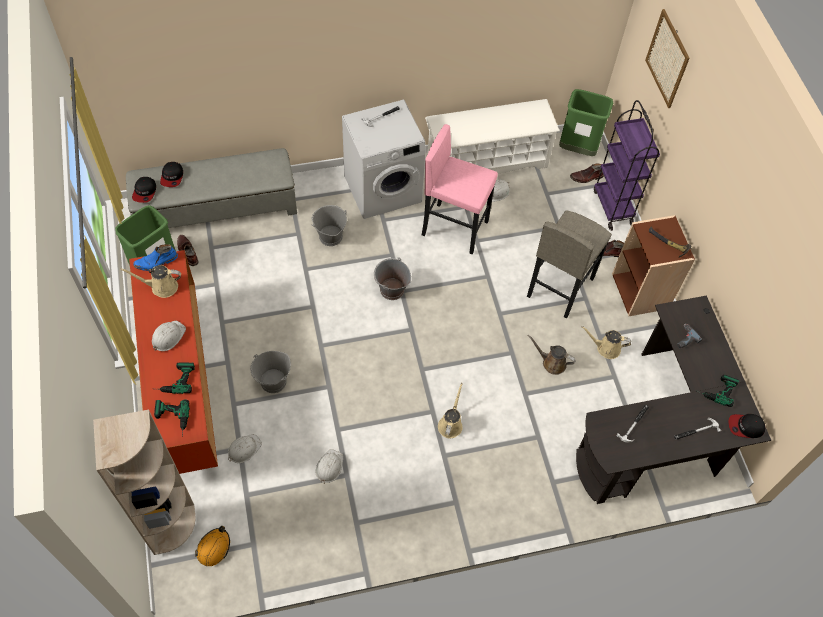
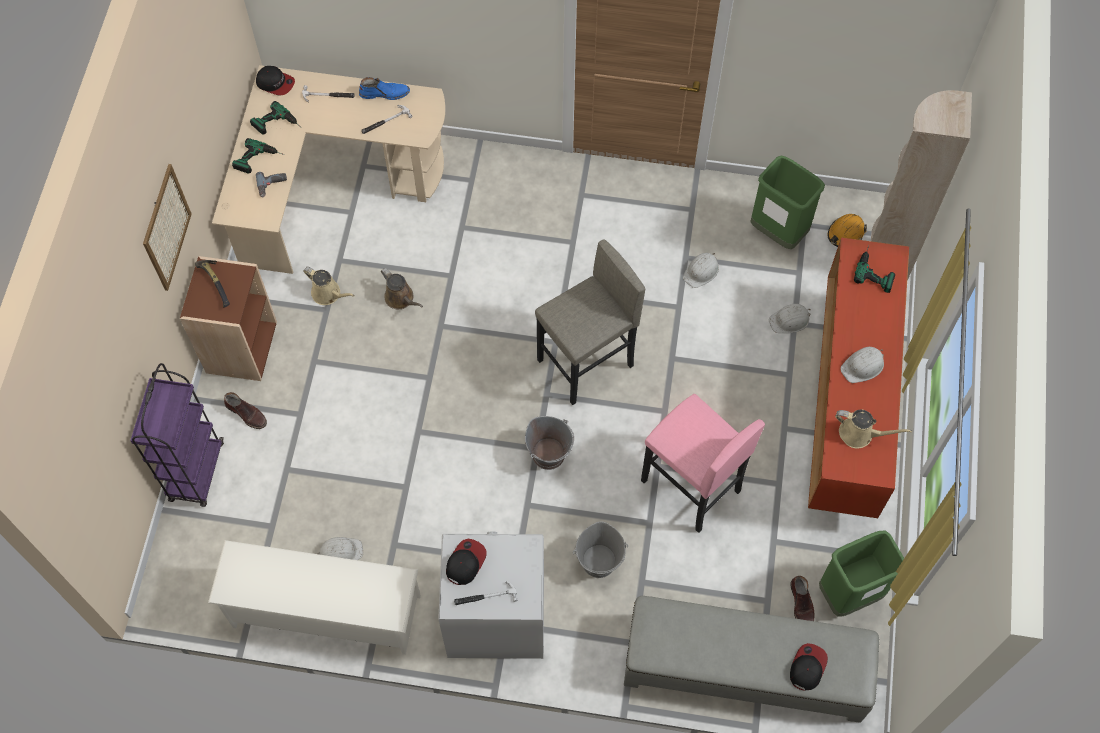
camera: 155 degrees left, 5 degrees up
cap [132,177,156,203] -> cap moved to [446,539,487,585]
blue boot [133,244,178,271] -> blue boot moved to [359,77,410,100]
power drill [159,362,195,394] -> power drill moved to [232,138,284,174]
grey bucket [250,351,291,393] -> none
pink stool [422,124,498,254] -> pink stool moved to [641,394,765,533]
beige watering can [438,383,463,438] -> none
grey stool [527,210,612,319] -> grey stool moved to [535,239,645,405]
green trash can [559,89,613,156] -> green trash can moved to [750,155,825,249]
brown boot [570,163,604,183] -> none
black desk [576,295,771,504] -> beige desk [212,65,445,274]
picture [645,9,690,108] -> picture moved to [143,164,192,291]

